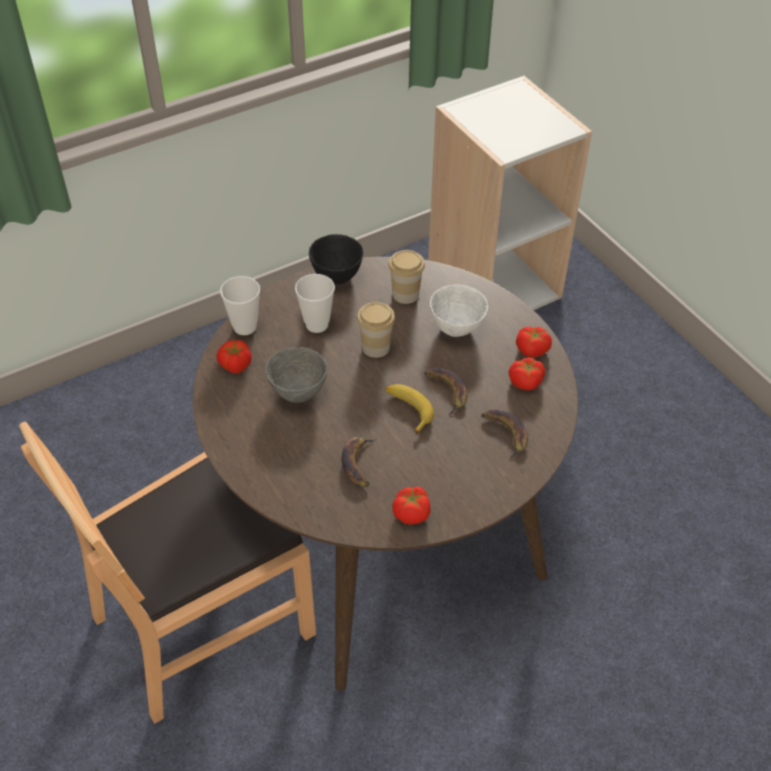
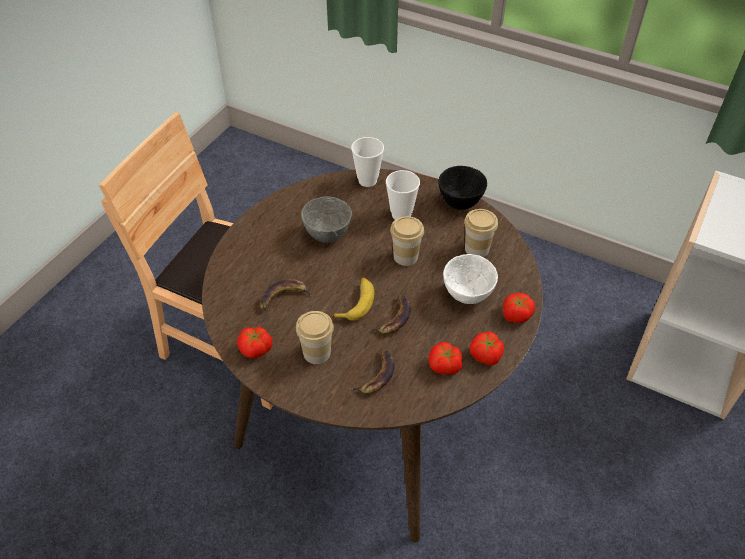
camera: 60 degrees right, 0 degrees up
tomato [217,340,252,373] -> tomato moved to [503,293,535,323]
none -> cup [296,311,334,364]

